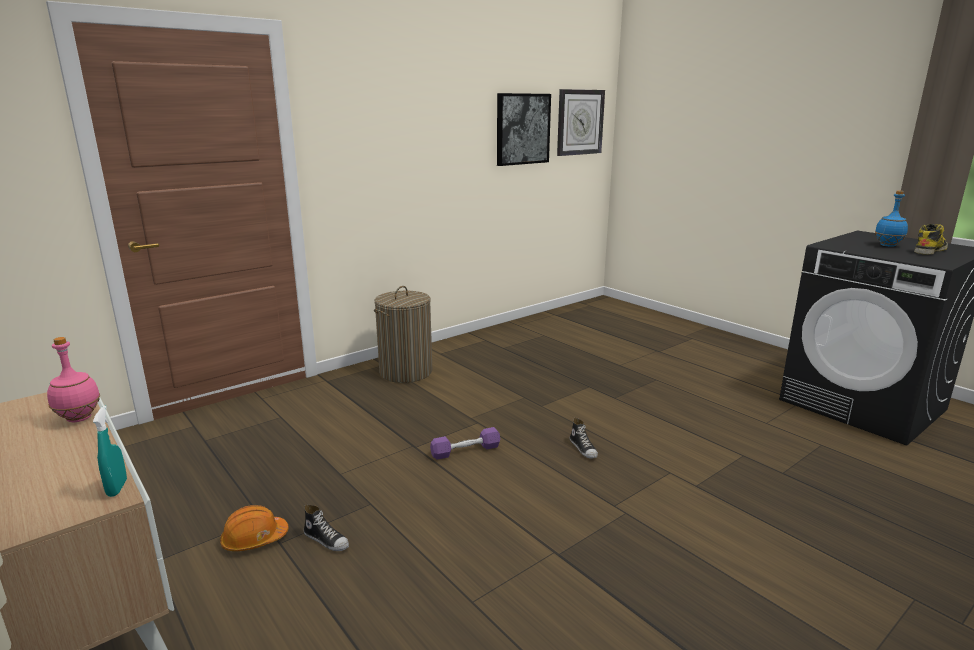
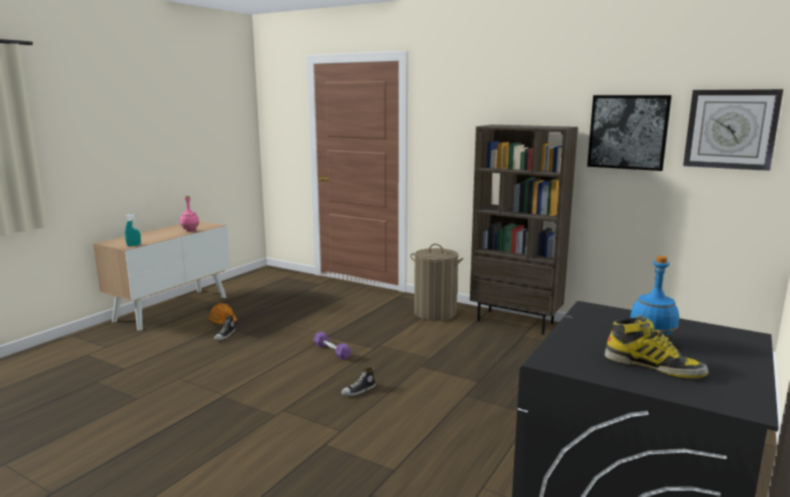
camera: 70 degrees right, 5 degrees down
none -> brown bookcase [470,125,578,335]

